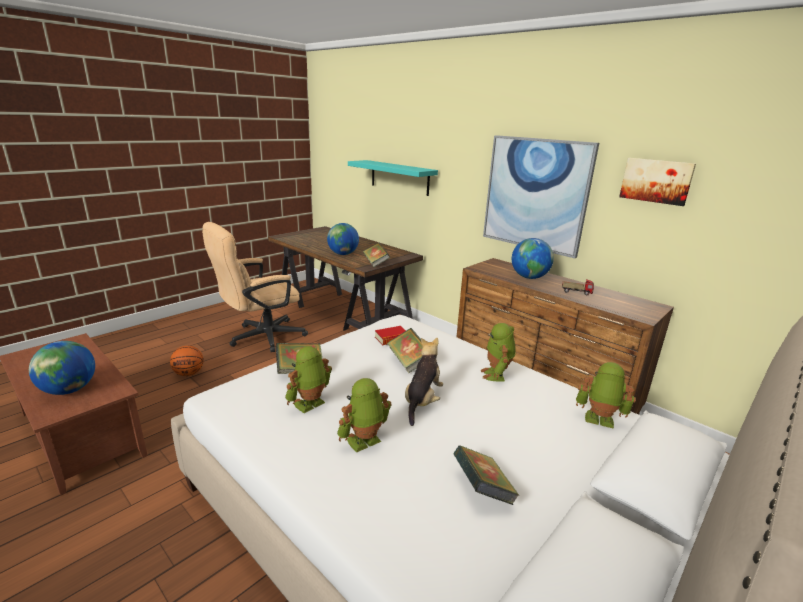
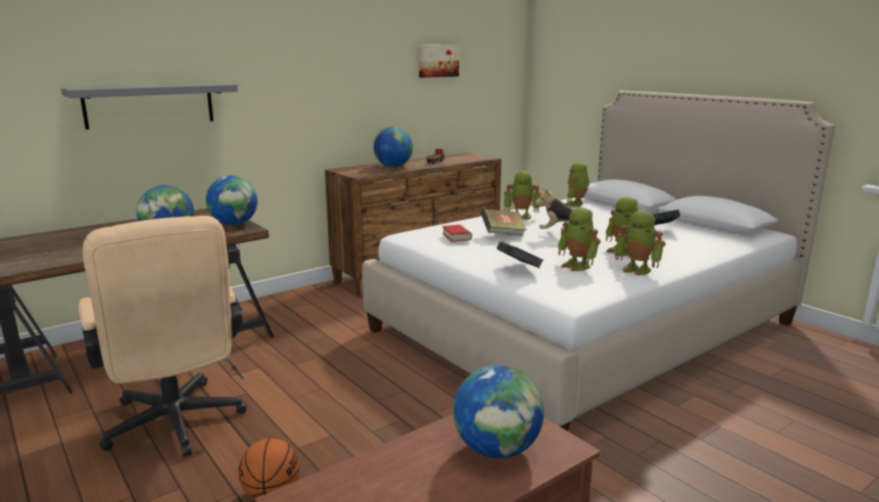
camera: 80 degrees left, 5 degrees down
turquoise shelf [348,160,438,196] -> grey shelf [61,83,238,130]
book [363,243,390,267] -> globe [206,176,258,225]
picture [483,135,599,258] -> none
none -> toy robot [615,210,665,276]

